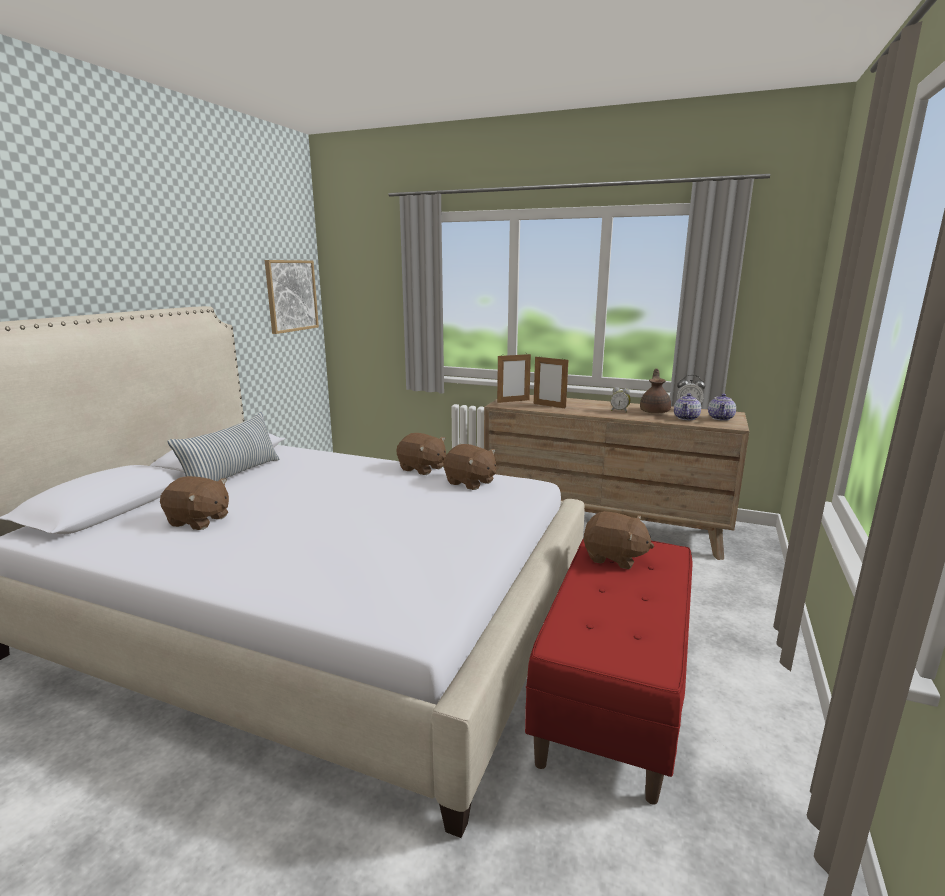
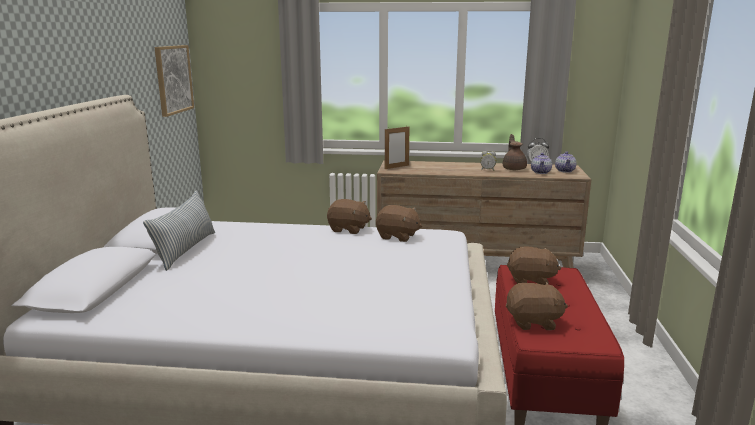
camera: 15 degrees left, 0 degrees up
brown plush toy [160,476,229,530] -> brown plush toy moved to [506,282,568,330]
picture frame [534,355,568,409] -> none

